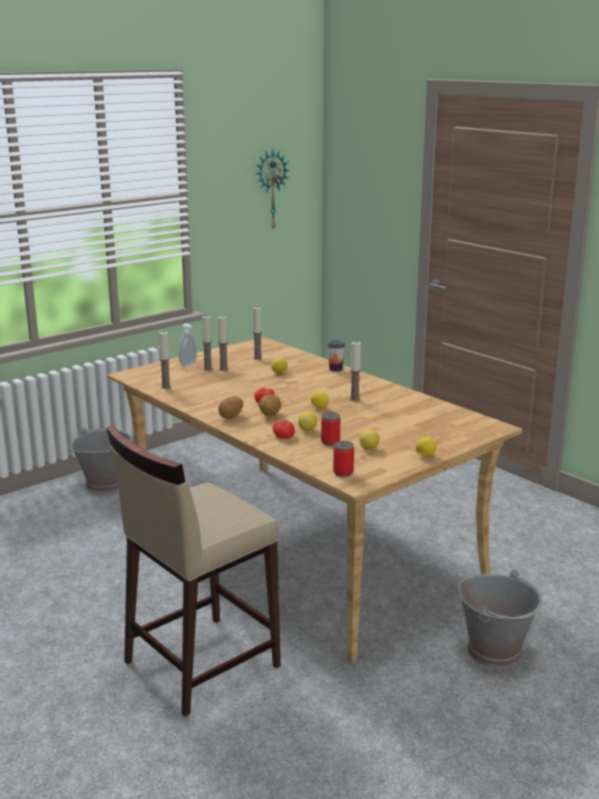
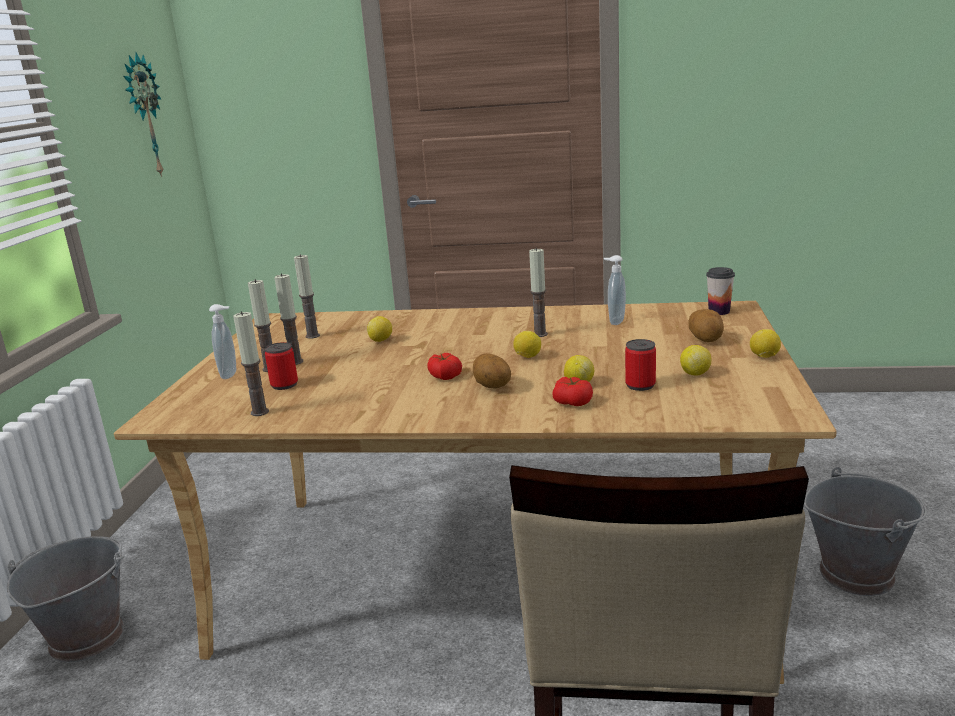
camera: 40 degrees left, 0 degrees up
potato [218,396,243,419] -> potato moved to [688,309,724,342]
cup [327,340,345,371] -> cup moved to [706,267,735,315]
can [333,441,354,477] -> can moved to [265,342,298,390]
none -> soap dispenser [604,255,626,325]

